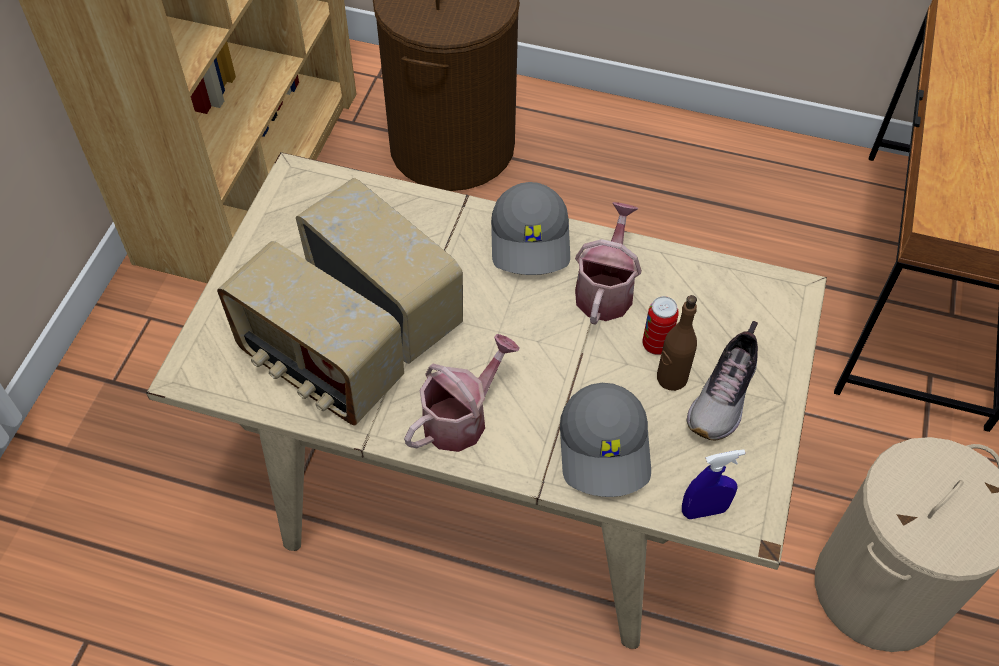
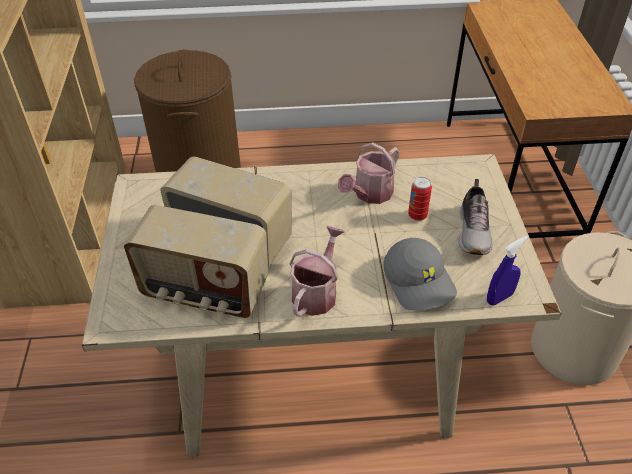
camera: 20 degrees left, 10 degrees down
grey cap [491,182,570,275] -> none
watering can [575,202,642,325] -> watering can turned 135 degrees counterclockwise [338,142,400,204]
brown bottle [657,295,697,391] -> none

